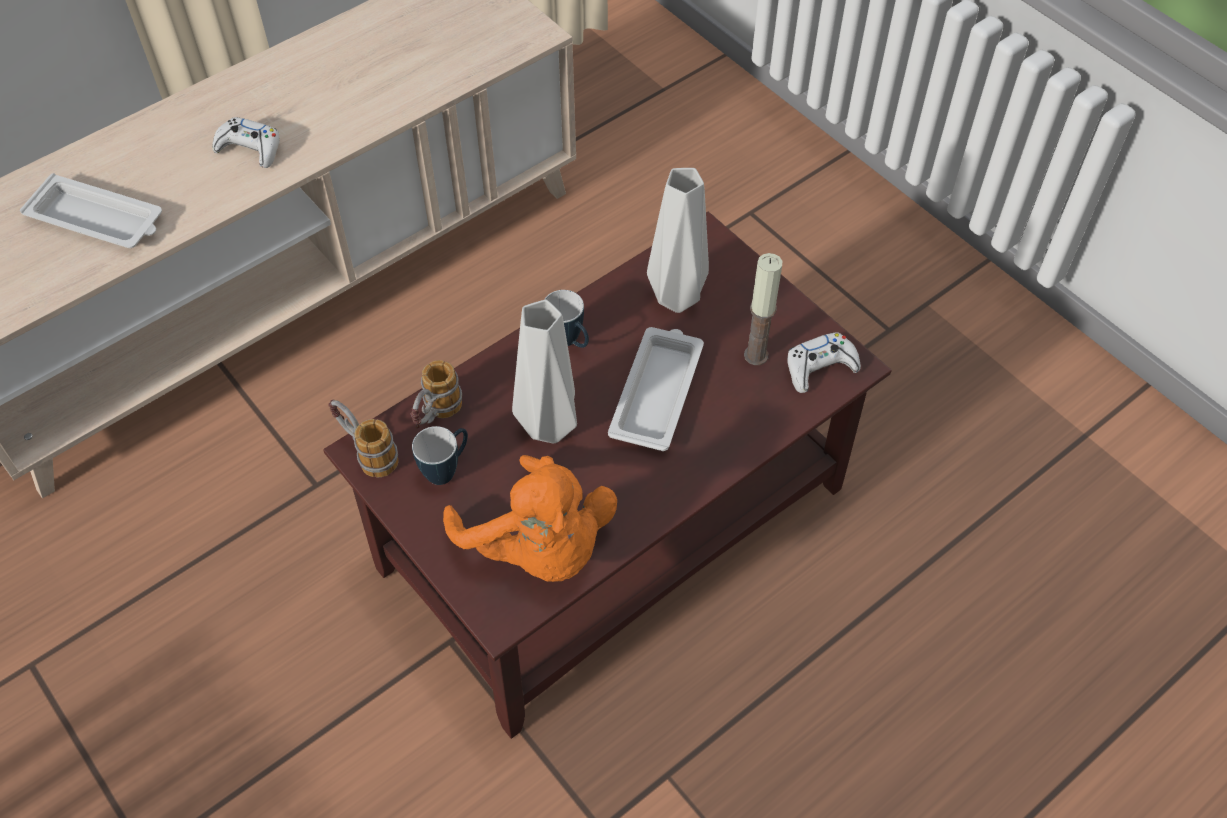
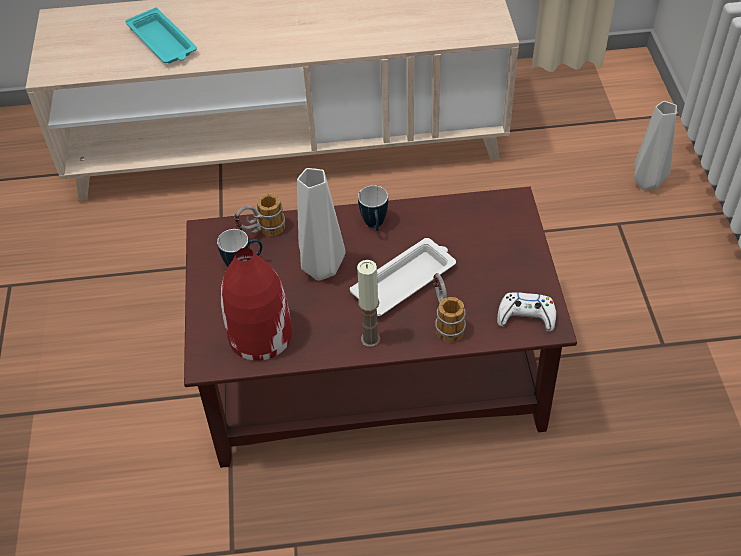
camera: 35 degrees right, 5 degrees down
white tray [20,173,162,248] -> turquoise tray [125,7,197,63]
white game controller [212,117,279,168] -> none
mug [328,400,399,478] -> mug moved to [433,273,466,342]
orange plush toy [443,455,617,582] -> red vase [221,248,292,361]
grey vase [647,168,709,313] -> grey vase moved to [634,101,677,190]
candle [744,253,782,365] -> candle moved to [357,260,380,347]

